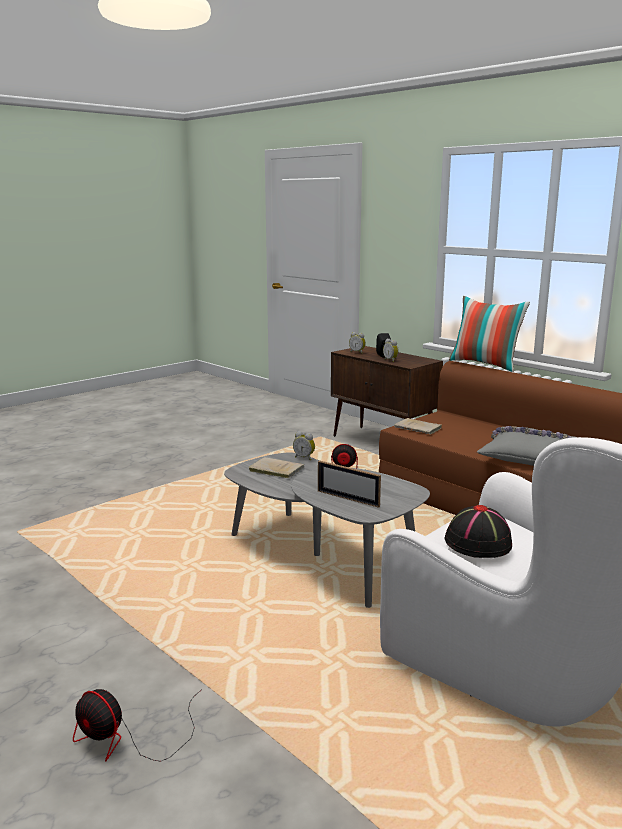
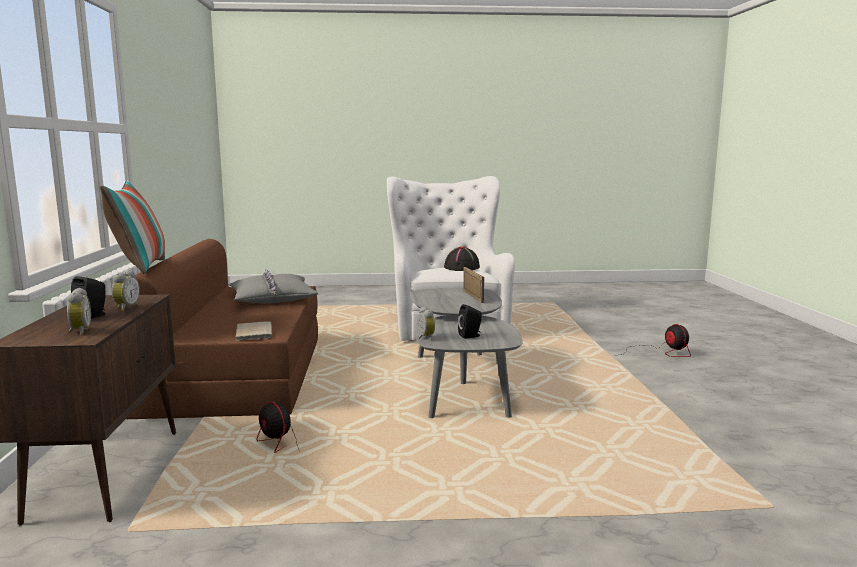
camera: 140 degrees left, 5 degrees down
beige book [249,457,304,478] -> black speaker [458,304,482,339]

